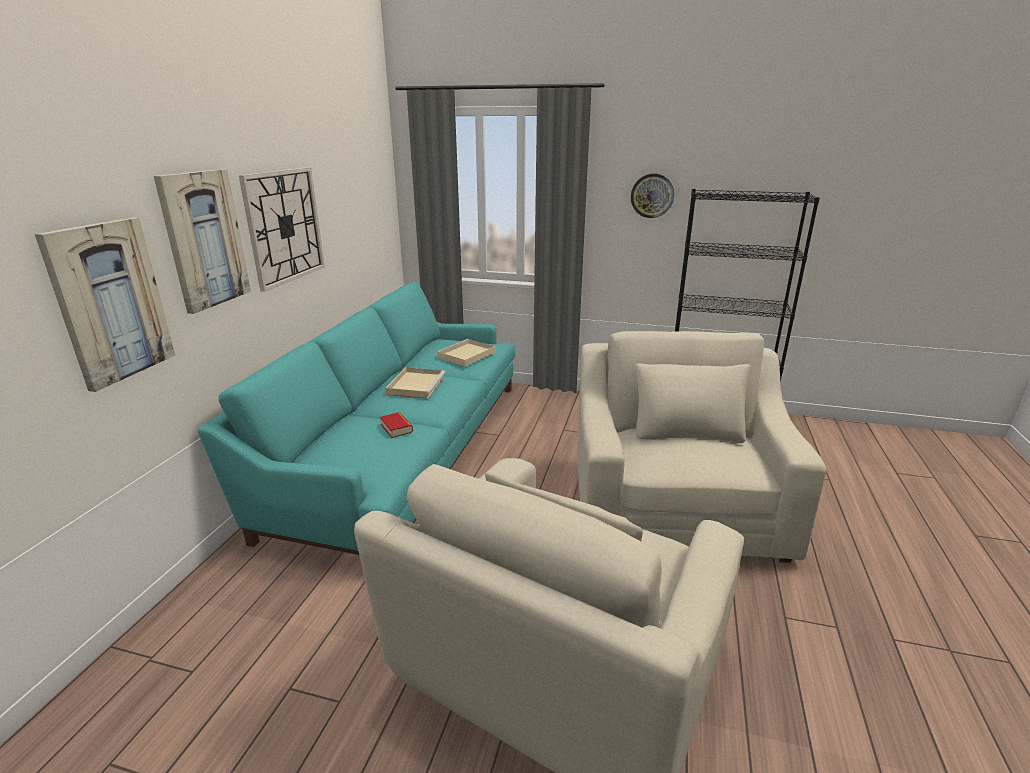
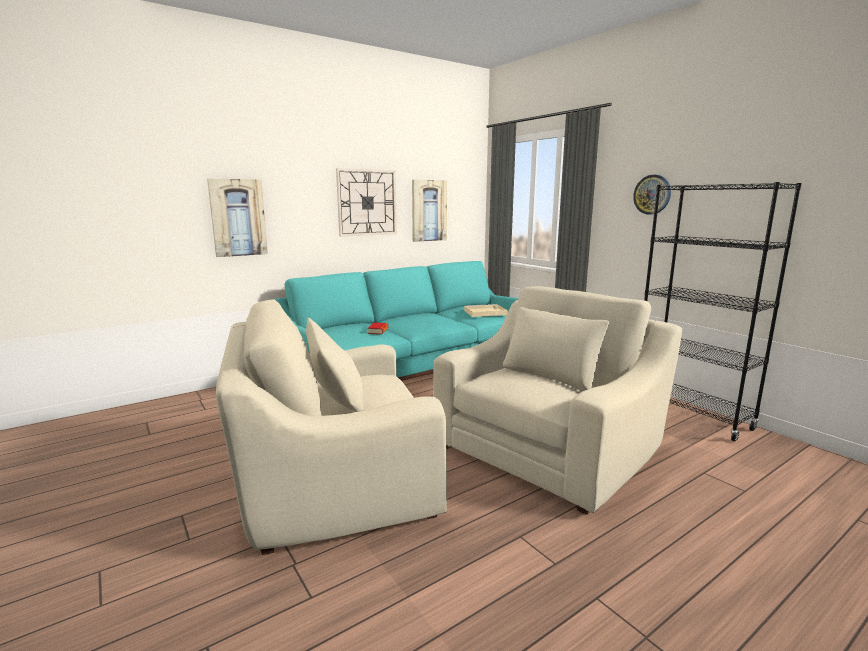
camera: 40 degrees right, 10 degrees down
picture [154,169,251,314] -> picture moved to [412,180,447,242]
beige tray [386,367,445,399] -> none

